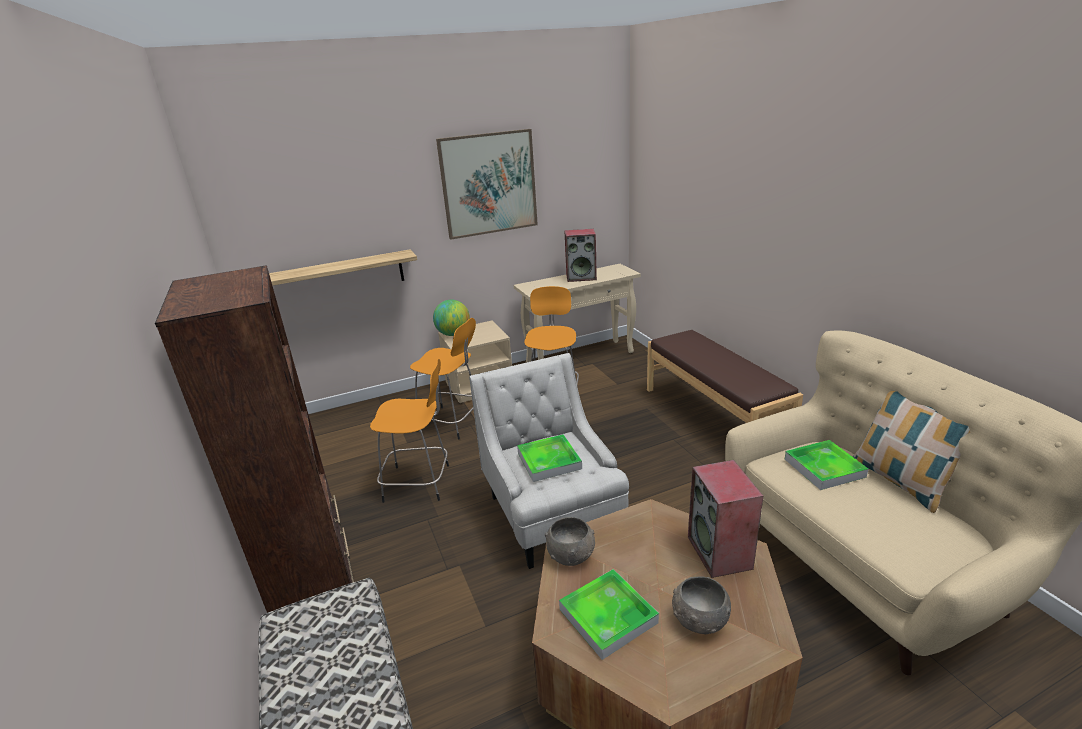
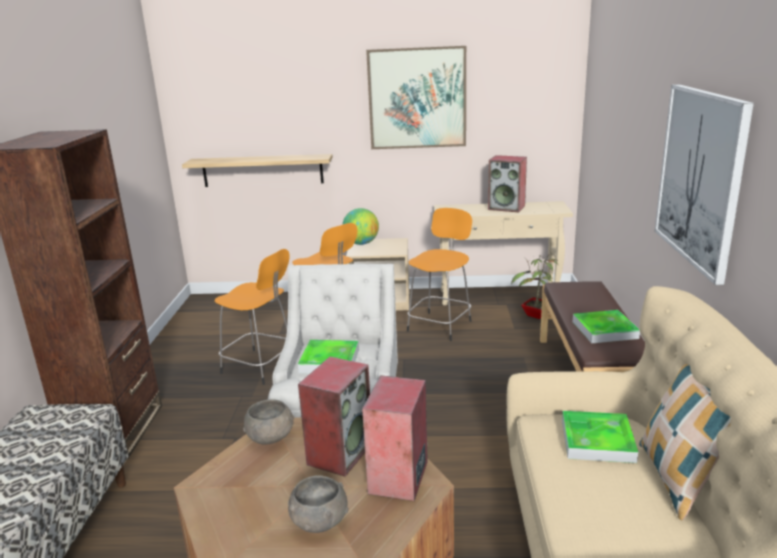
camera: 25 degrees right, 5 degrees down
tray [559,569,659,660] -> tray moved to [573,310,640,343]
none -> speaker [298,357,370,477]
none -> potted plant [511,255,559,319]
none -> picture [655,84,754,285]

